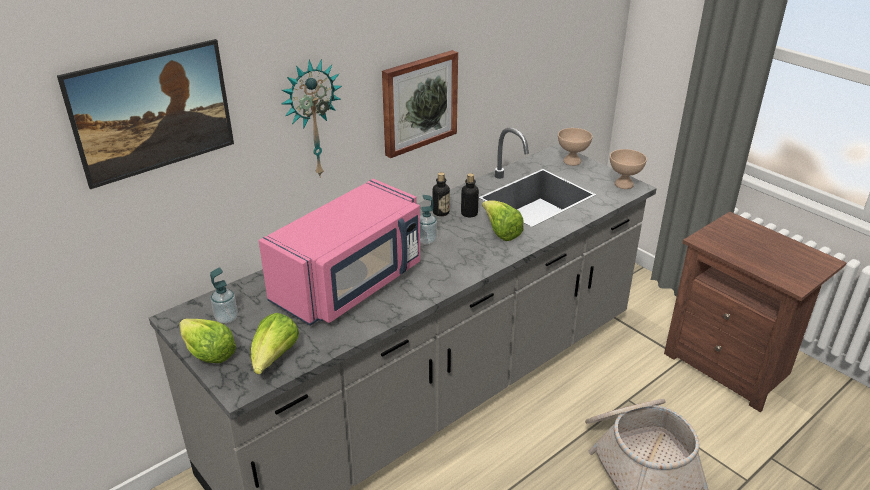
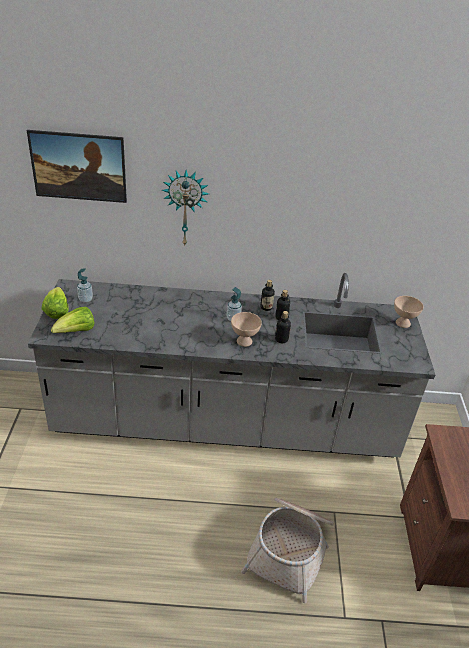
camera: 40 degrees right, 5 degrees up
pink microwave [258,179,420,326] -> none
picture [382,50,458,158] -> none
lettuce [482,200,524,241] -> bottle [275,311,291,343]
beige bowl [610,149,647,189] -> beige bowl moved to [231,312,262,347]

